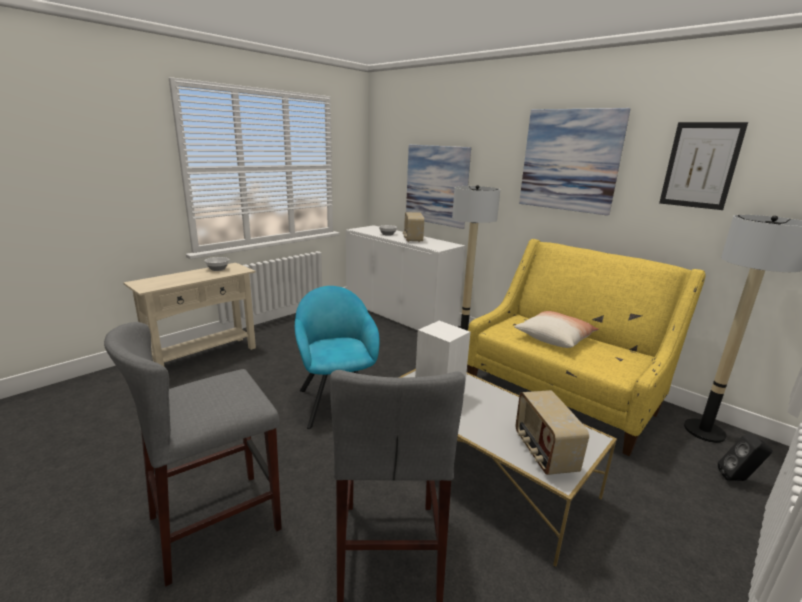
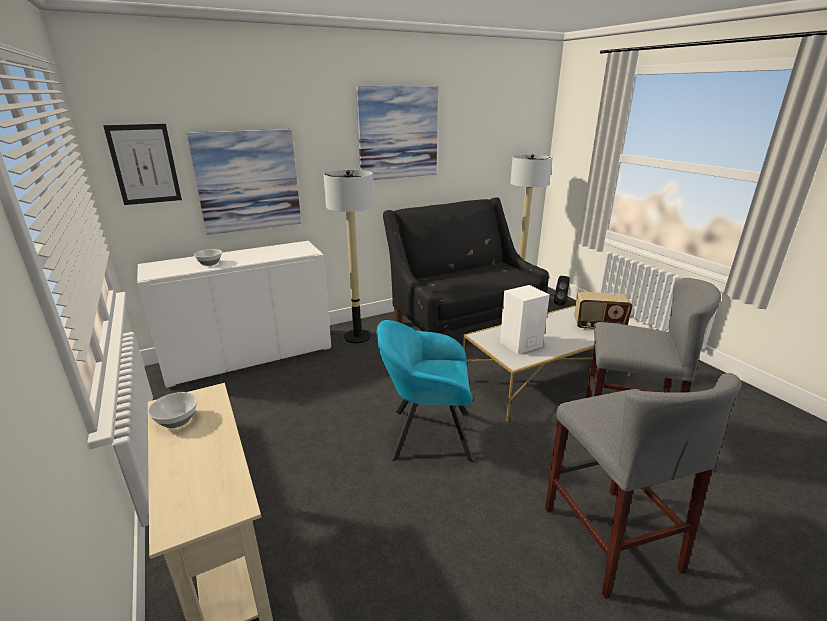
camera: 70 degrees left, 5 degrees up
radio [403,212,424,243] -> none
yellow sofa [467,239,706,456] -> black sofa [383,197,549,333]
pillow [514,311,599,348] -> none
picture [659,122,748,210] -> picture moved to [103,124,182,205]

